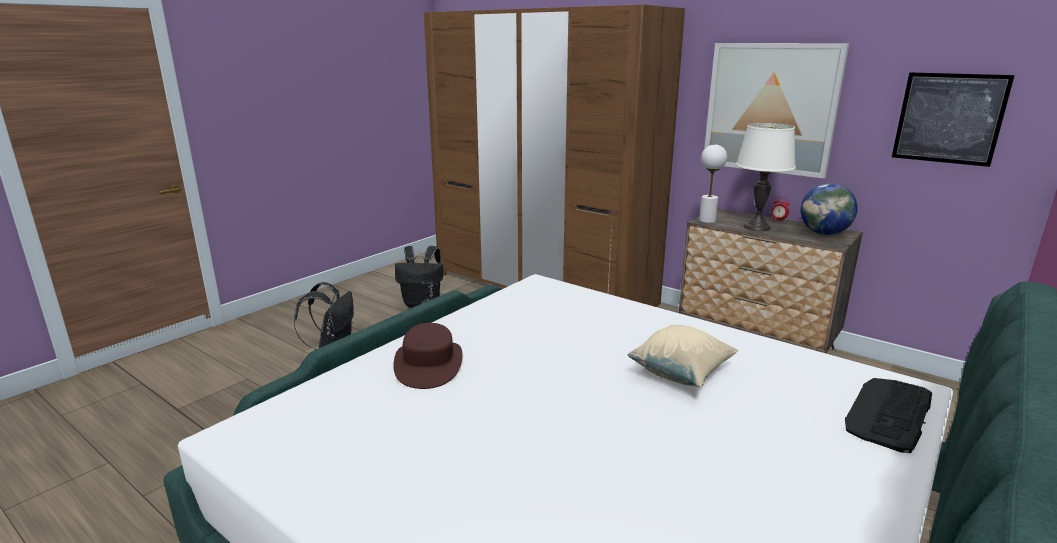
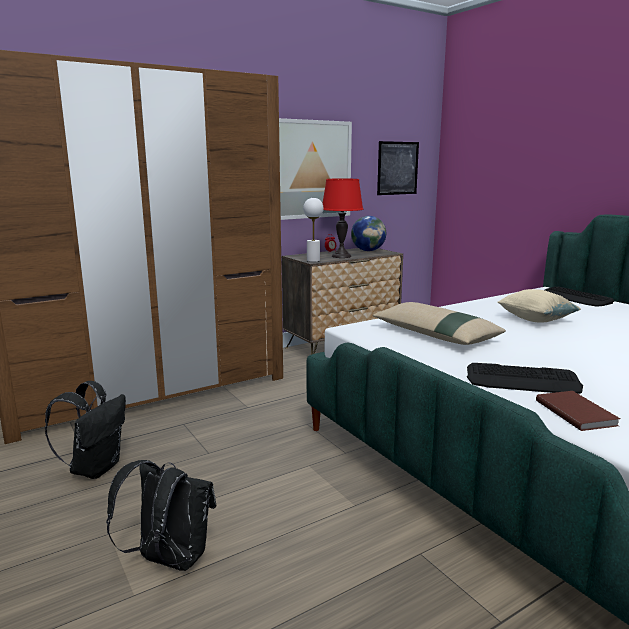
camera: 70 degrees left, 5 degrees down
brown hat [393,323,463,389] -> keyboard [467,363,583,394]
white table lamp [736,123,796,231] -> red table lamp [323,178,363,258]
none -> beige pillow [373,302,506,345]
none -> brown book [536,391,620,431]

